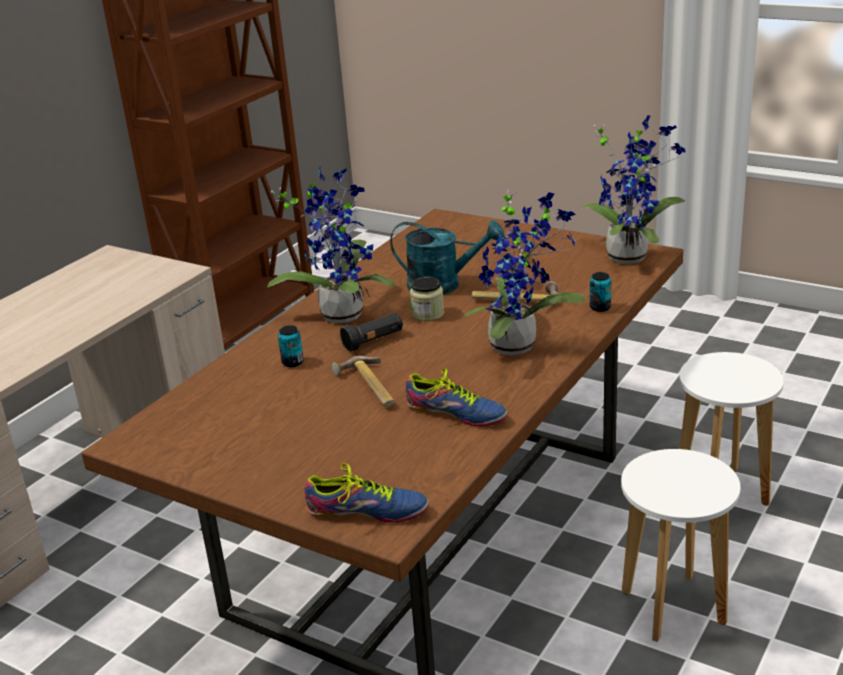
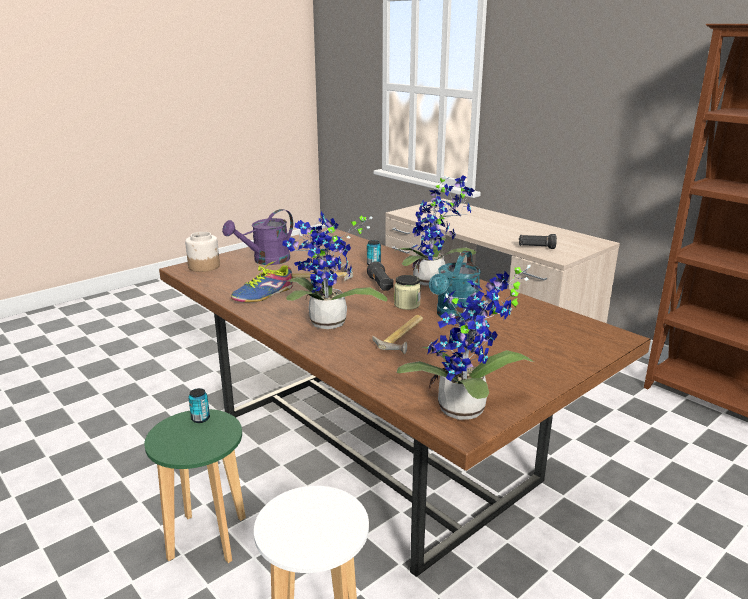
camera: 105 degrees right, 5 degrees down
shoe [305,463,429,523] -> jar [185,232,220,272]
can [590,272,611,312] -> can moved to [188,388,210,423]
white stool [621,449,741,642] -> green stool [144,409,246,563]
none -> purple watering can [222,209,293,265]
none -> black flashlight [519,234,557,249]

